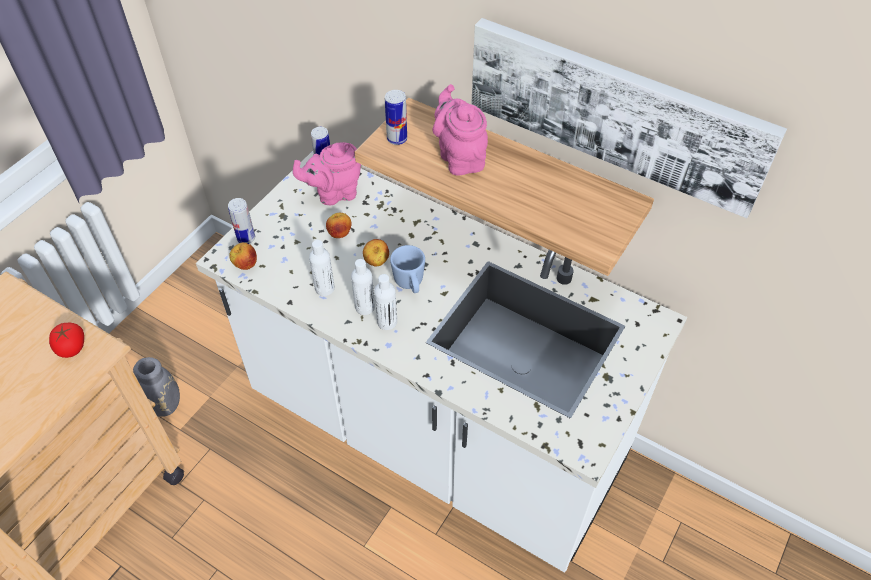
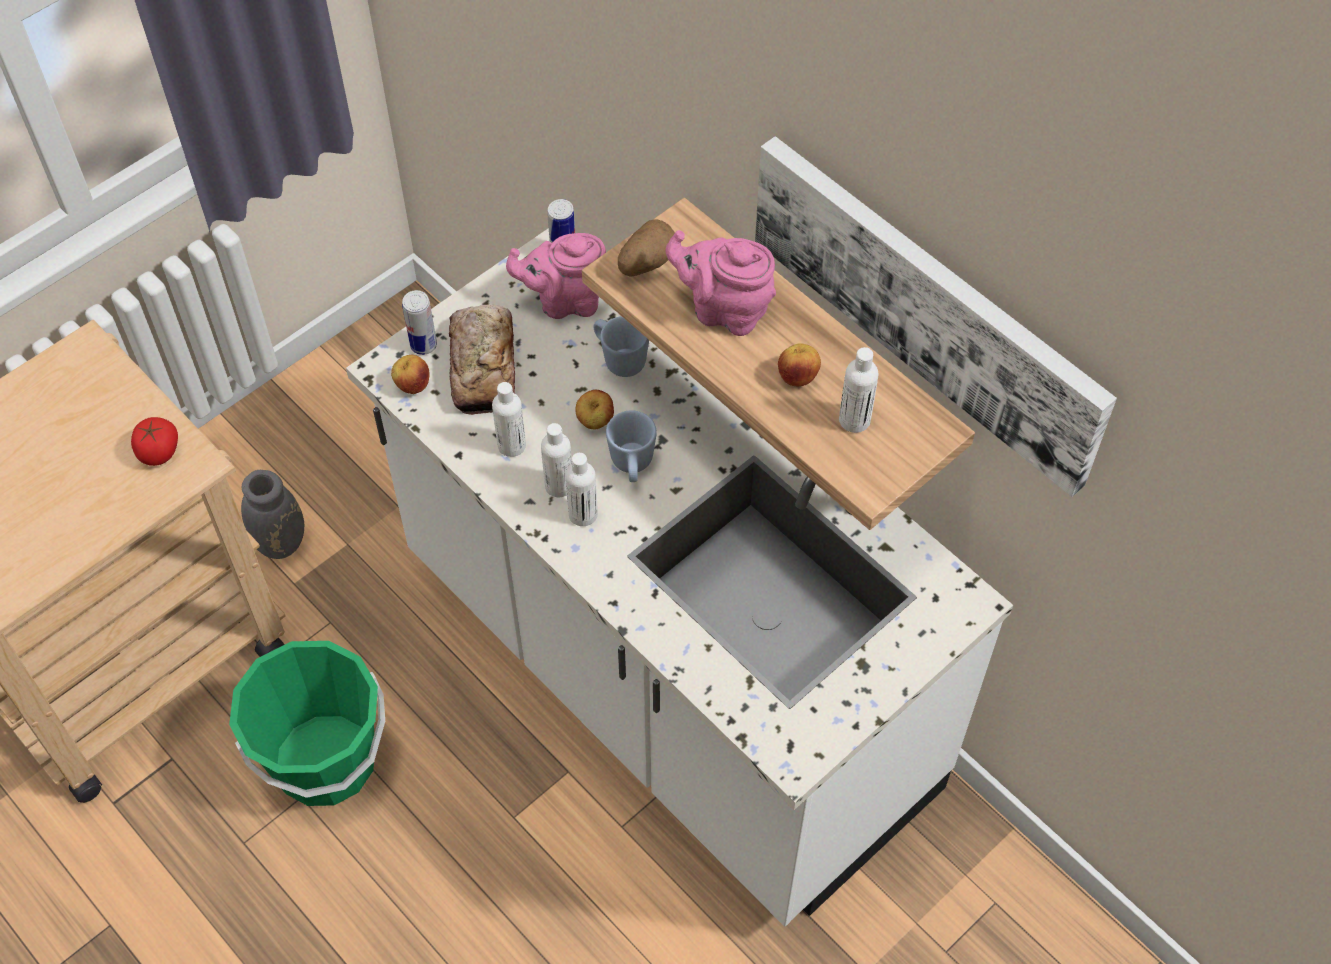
camera: 15 degrees right, 5 degrees up
apple [326,213,352,238] -> apple moved to [778,343,821,386]
can [385,90,407,145] -> potato [618,219,675,277]
pink teapot [432,84,488,175] -> pink teapot turned 60 degrees counterclockwise [665,230,776,336]
none -> green bucket [229,641,385,806]
none -> bread [449,305,515,415]
none -> blue mug [594,316,649,377]
none -> white bottle [839,347,878,433]

